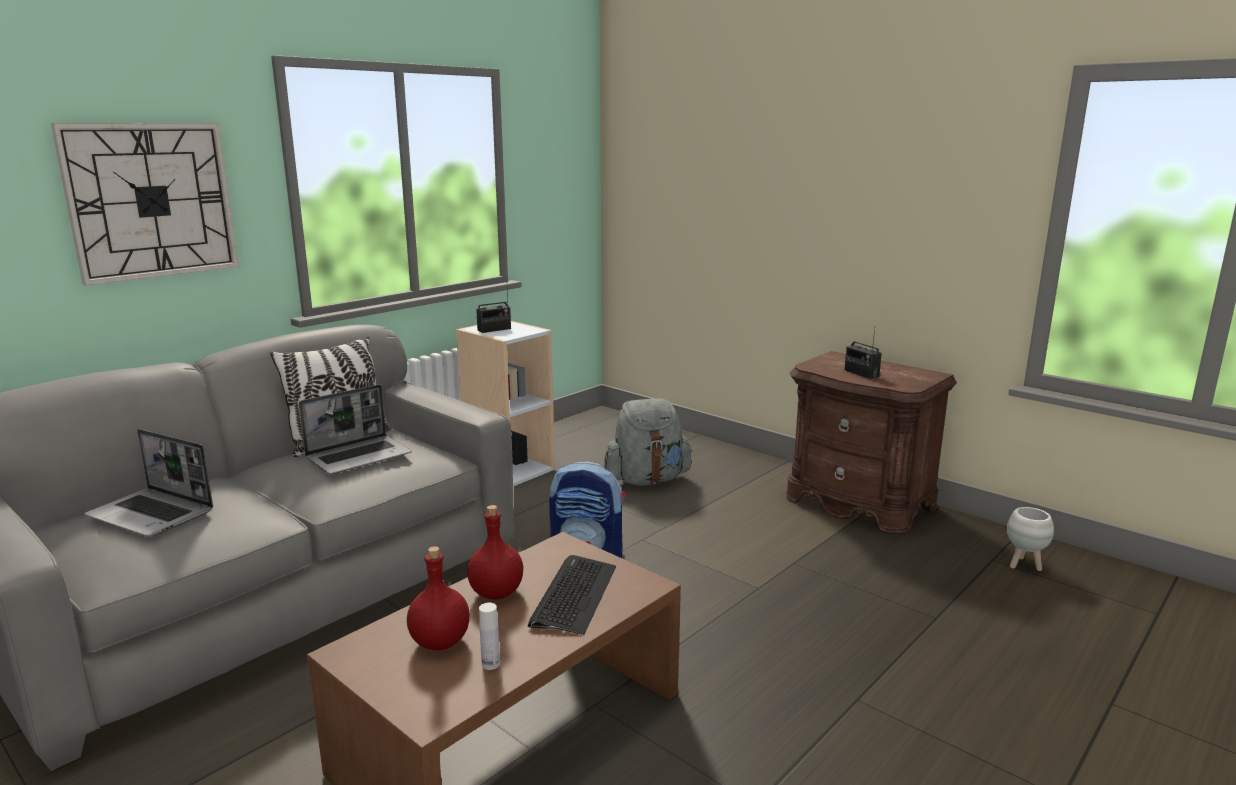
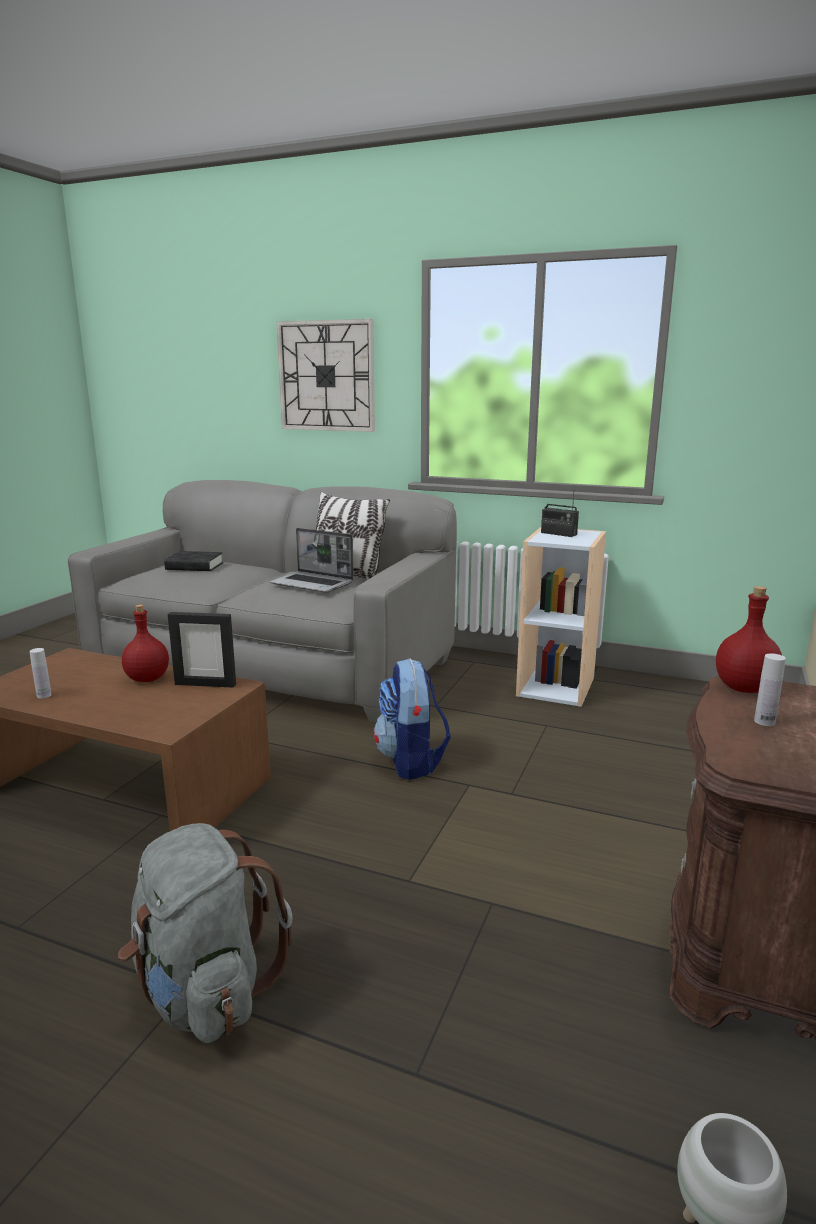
camera: 70 degrees right, 0 degrees up
laptop [84,429,213,536] -> black book [164,551,223,571]
red bottle [407,546,470,650] -> red bottle moved to [716,586,782,693]
keyboard [528,555,616,635] -> none
grey backpack [604,398,692,485] -> grey backpack moved to [118,823,293,1043]
radio [844,329,882,379] -> white bottle [754,653,786,726]
none -> picture frame [168,612,236,688]

